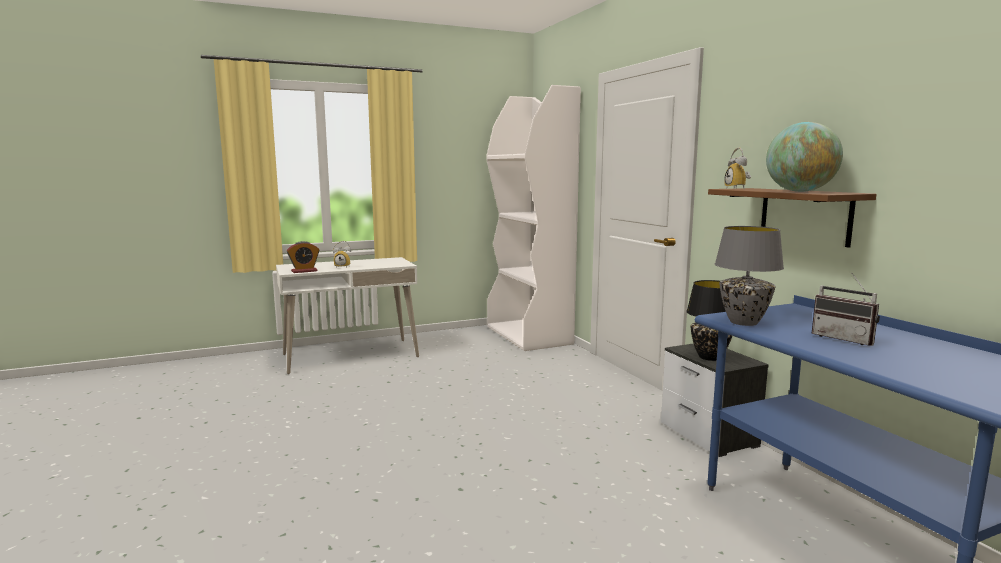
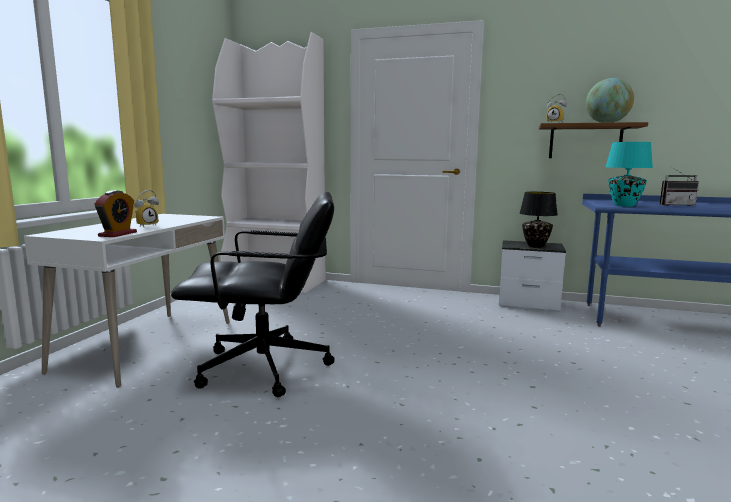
camera: 50 degrees left, 0 degrees up
grey table lamp [715,226,784,326] -> turquoise table lamp [606,142,653,207]
none -> black office chair [171,192,334,397]

